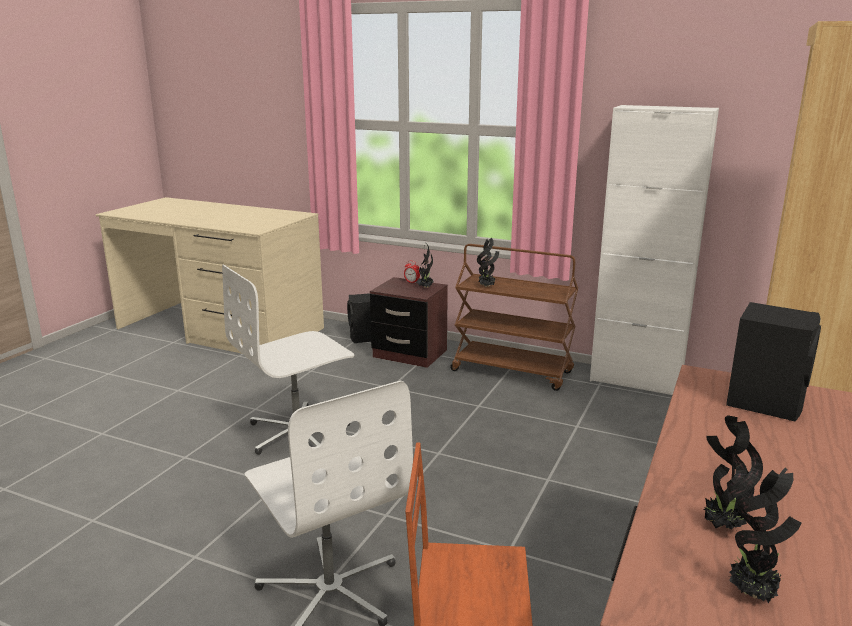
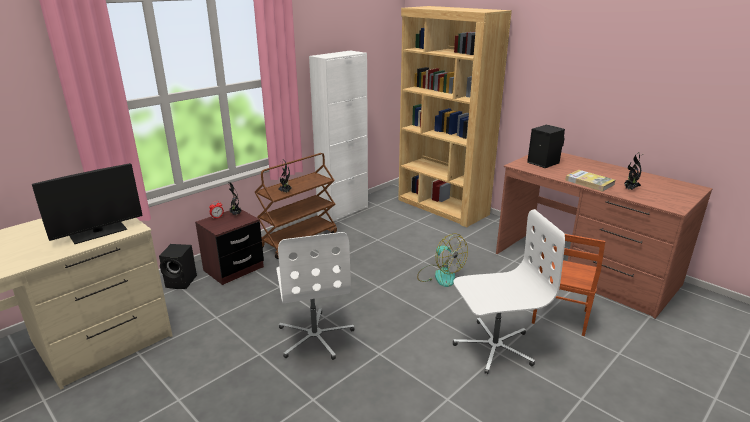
camera: 70 degrees left, 5 degrees up
potted plant [729,467,802,603] -> none
none -> monitor [32,163,143,244]
none -> fan [417,234,468,287]
none -> book [565,170,615,192]

